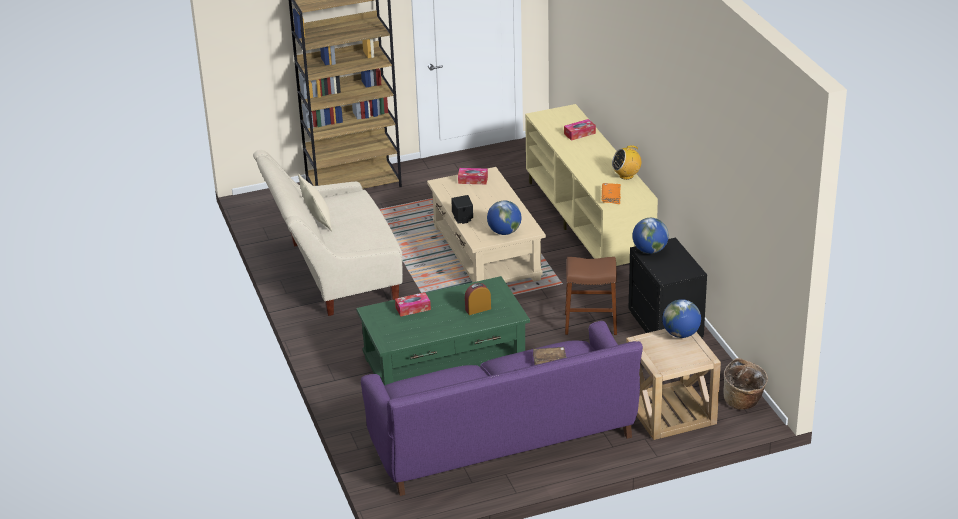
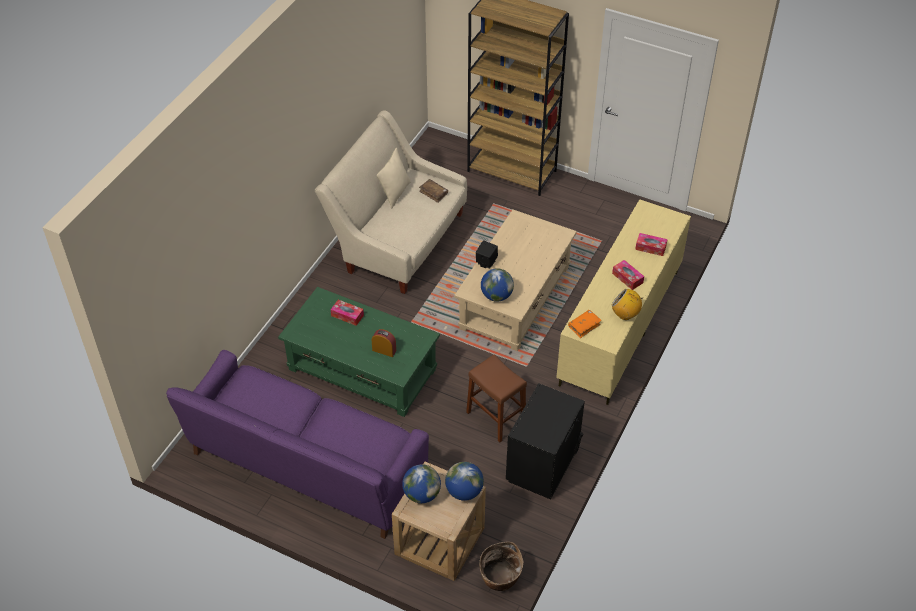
camera: 45 degrees right, 15 degrees up
tissue box [458,168,488,184] -> tissue box moved to [612,260,644,290]
brown book [533,347,567,365] -> brown book moved to [419,179,448,203]
globe [632,218,669,254] -> globe moved to [402,464,441,503]

